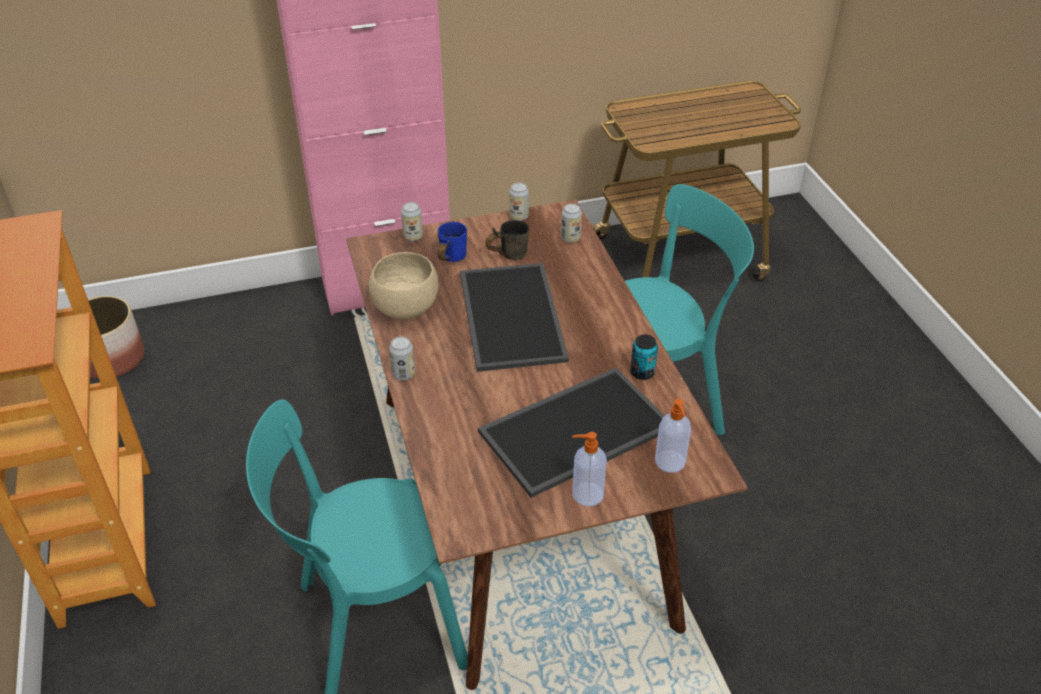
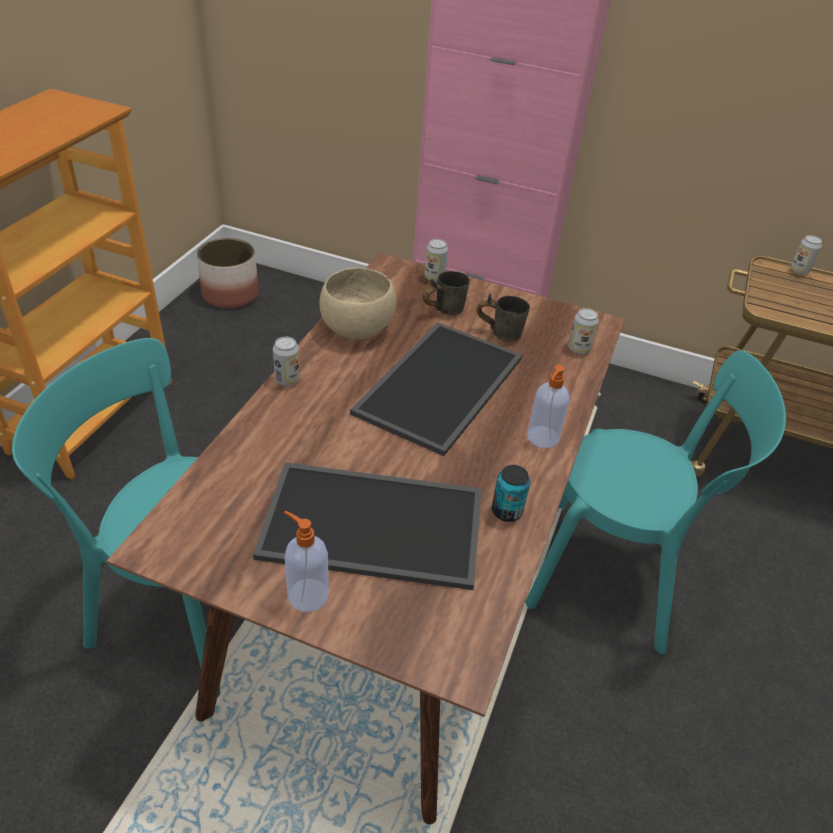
camera: 35 degrees right, 0 degrees up
blue mug [438,222,467,262] -> grey mug [422,271,470,315]
can [509,183,529,221] -> can moved to [790,235,822,275]
soap dispenser [655,399,691,473] -> soap dispenser moved to [527,365,570,448]

